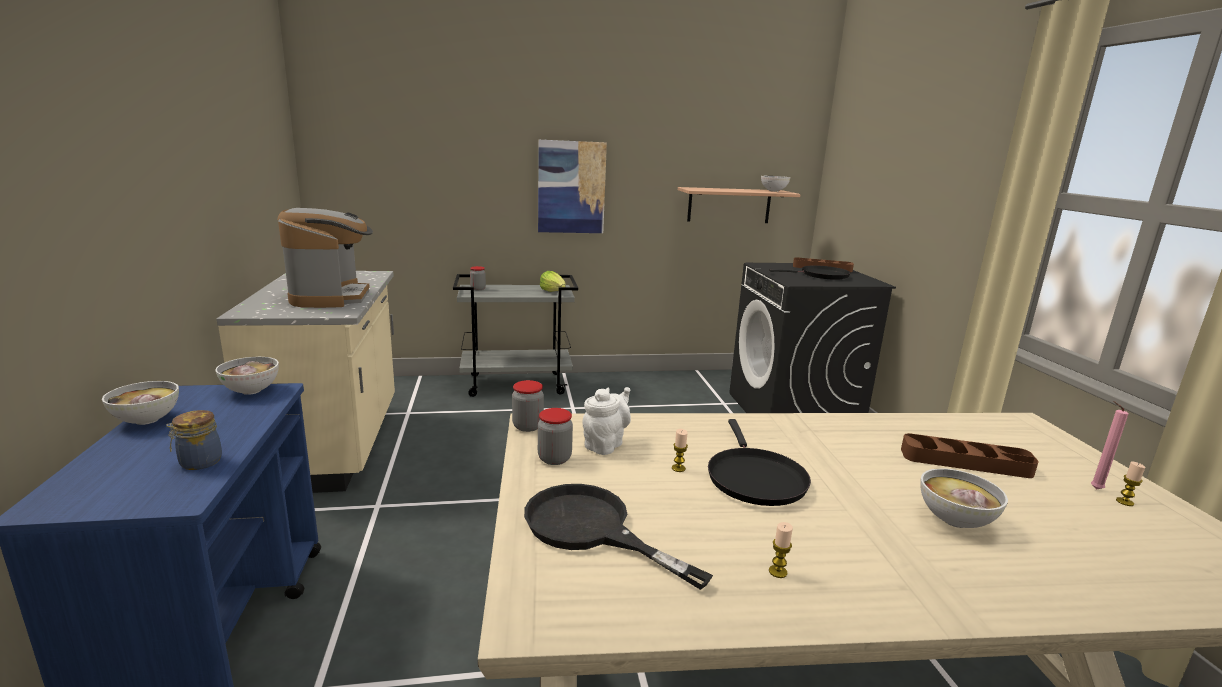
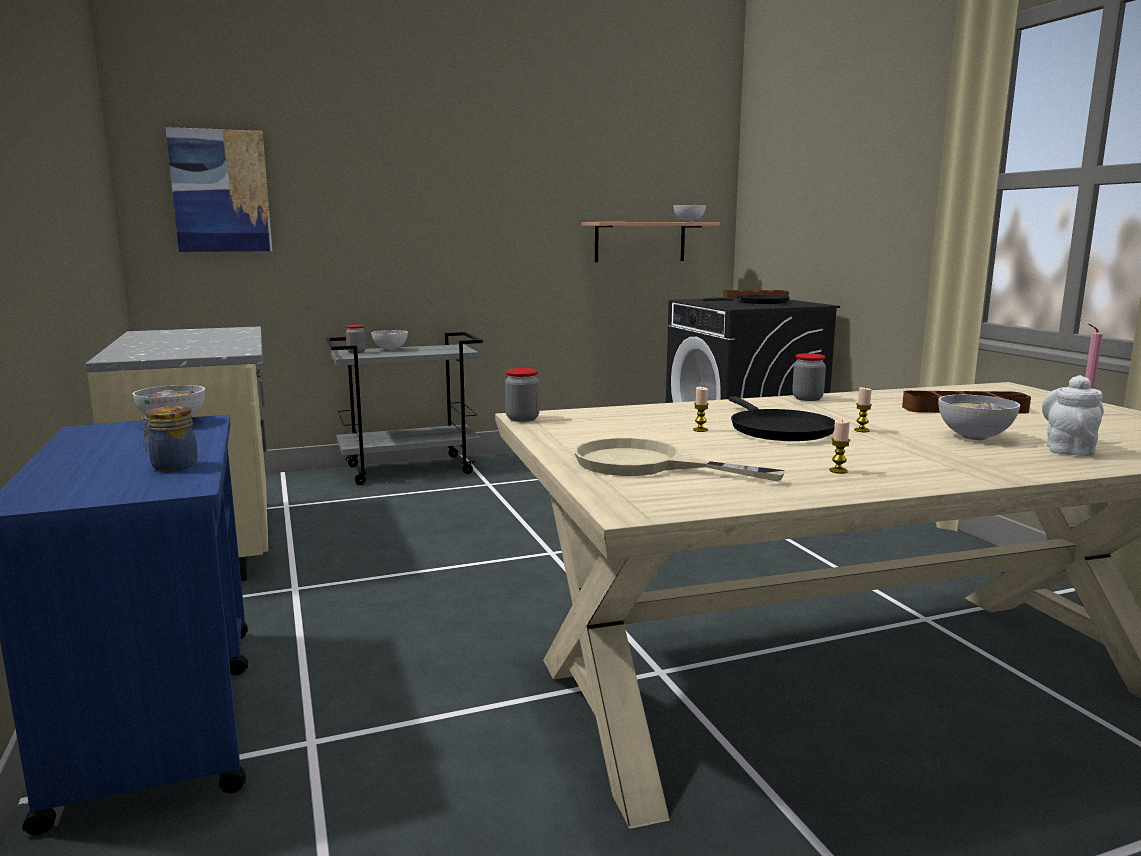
camera: 10 degrees left, 5 degrees down
bowl [102,381,179,425] -> bowl moved to [371,330,408,351]
coffee machine [277,208,373,308] -> none
black frying pan [524,484,713,590] -> beige frying pan [574,438,786,482]
picture [538,140,607,233] -> picture moved to [165,127,272,252]
jar [538,408,573,465] -> jar moved to [792,353,826,401]
lettuce [540,271,566,292] -> none
white teapot [583,387,631,455] -> white teapot moved to [1042,375,1104,456]
candle [1116,461,1145,506] -> candle moved to [854,387,872,432]

